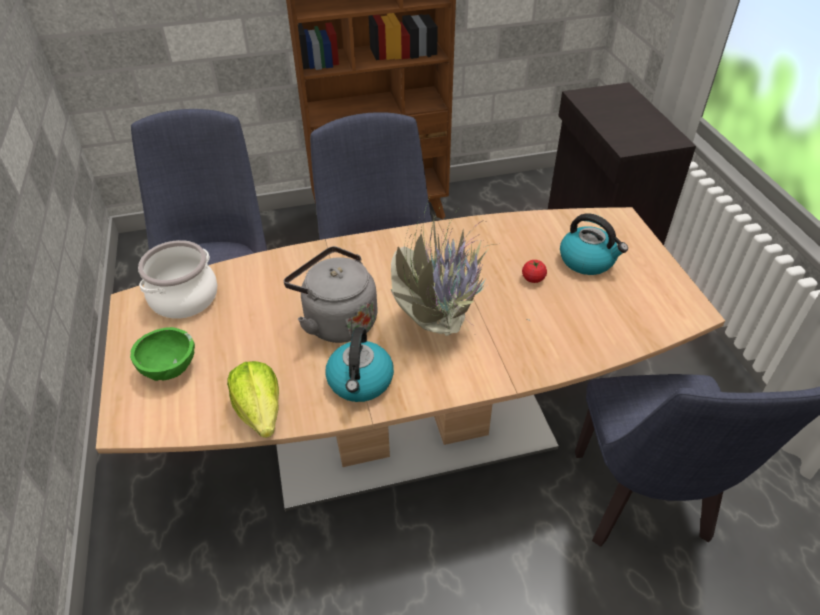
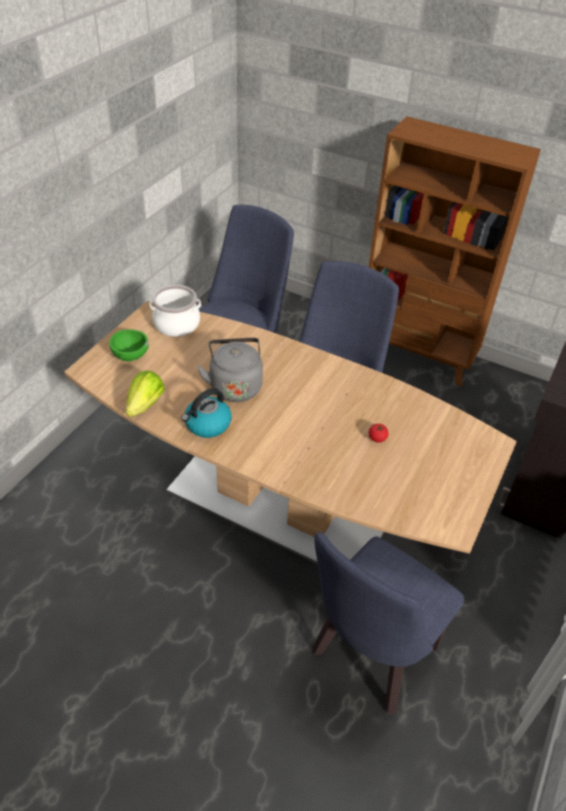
camera: 40 degrees right, 0 degrees up
potted plant [391,202,530,337] -> none
kettle [560,213,628,275] -> none

